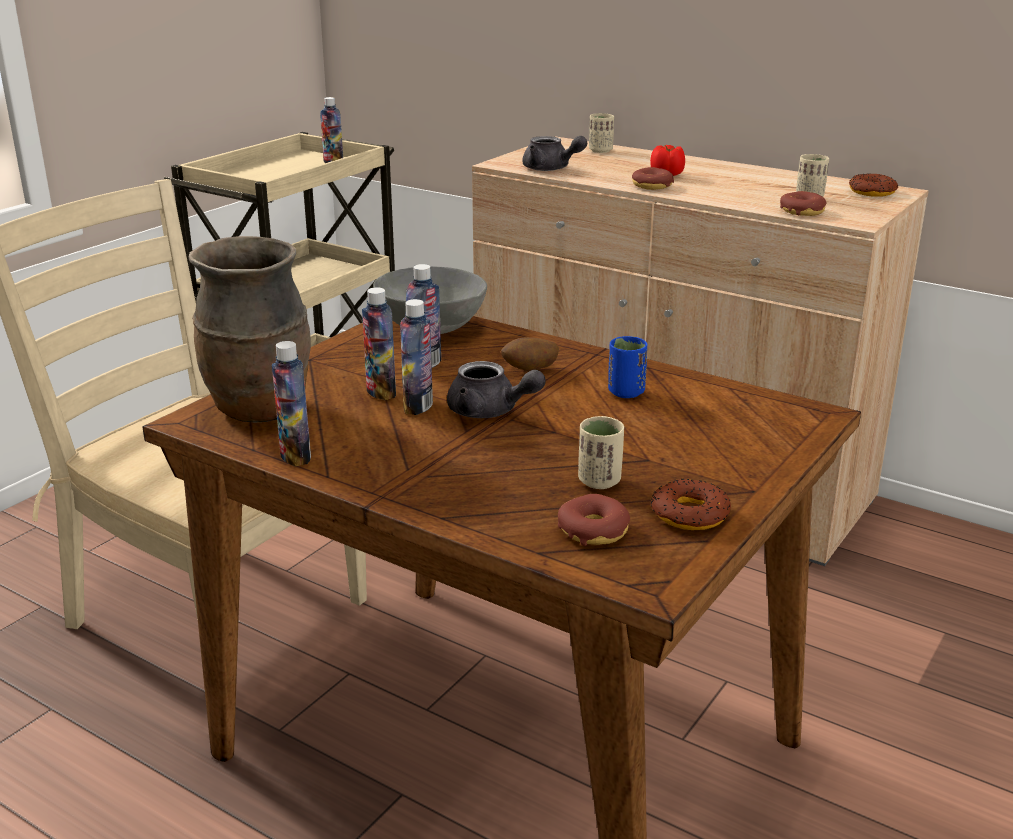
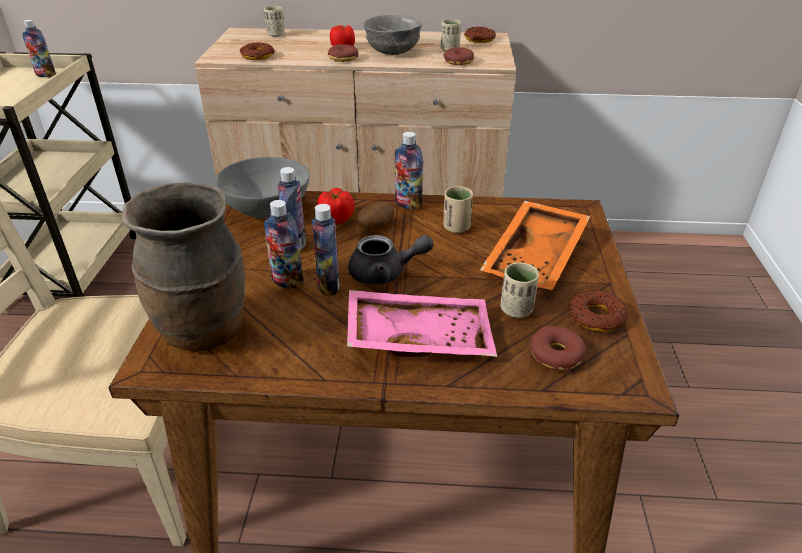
camera: 30 degrees left, 10 degrees up
bottle [272,341,311,466] -> bottle moved to [395,132,423,210]
grey teapot [522,136,587,171] -> donut [240,42,274,60]
blue cup [608,336,648,398] -> beige cup [444,186,473,233]
none -> tomato [317,188,355,224]
none -> pink tray [347,290,497,357]
none -> grey bowl [364,15,422,55]
none -> orange tray [480,201,590,290]

